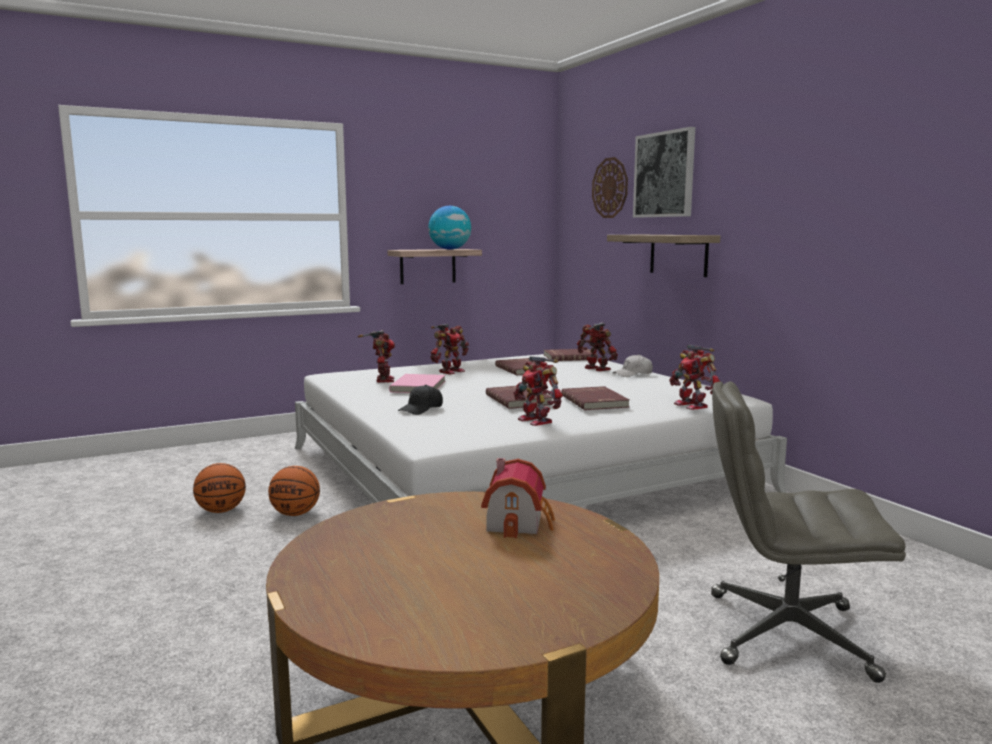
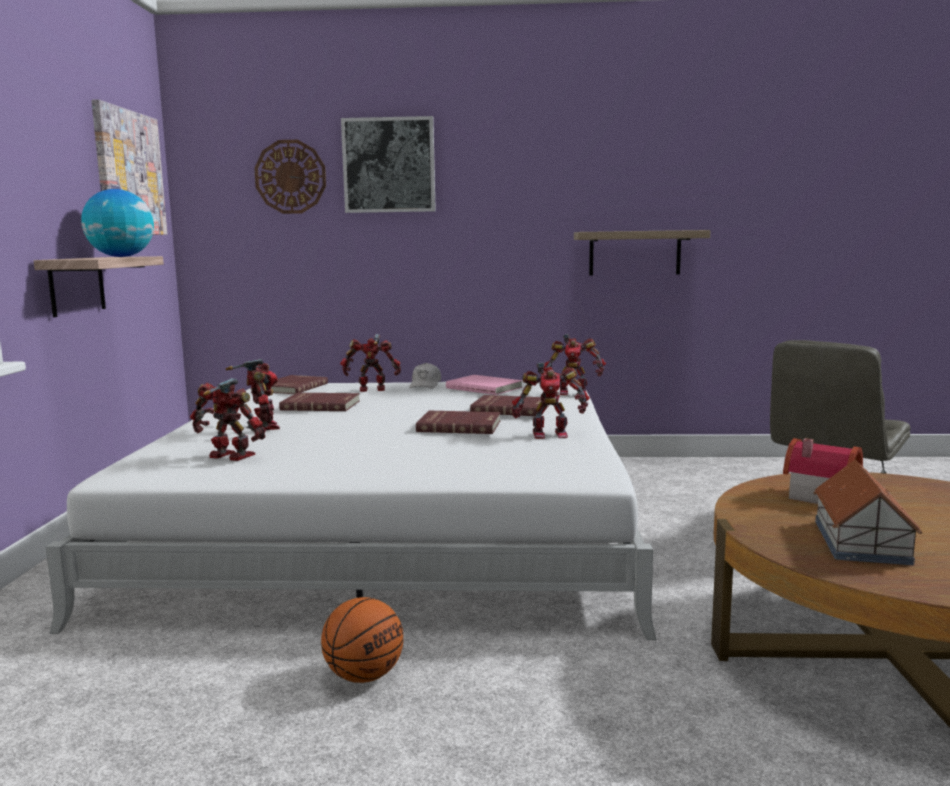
camera: 60 degrees left, 0 degrees up
basketball [193,463,246,513] -> none
pink book [389,374,445,393] -> pink book moved to [446,375,523,395]
black cap [398,385,443,415] -> none
shelf [607,235,721,277] -> shelf moved to [574,230,710,276]
none -> picture [91,99,167,235]
none -> toy house [814,460,922,565]

